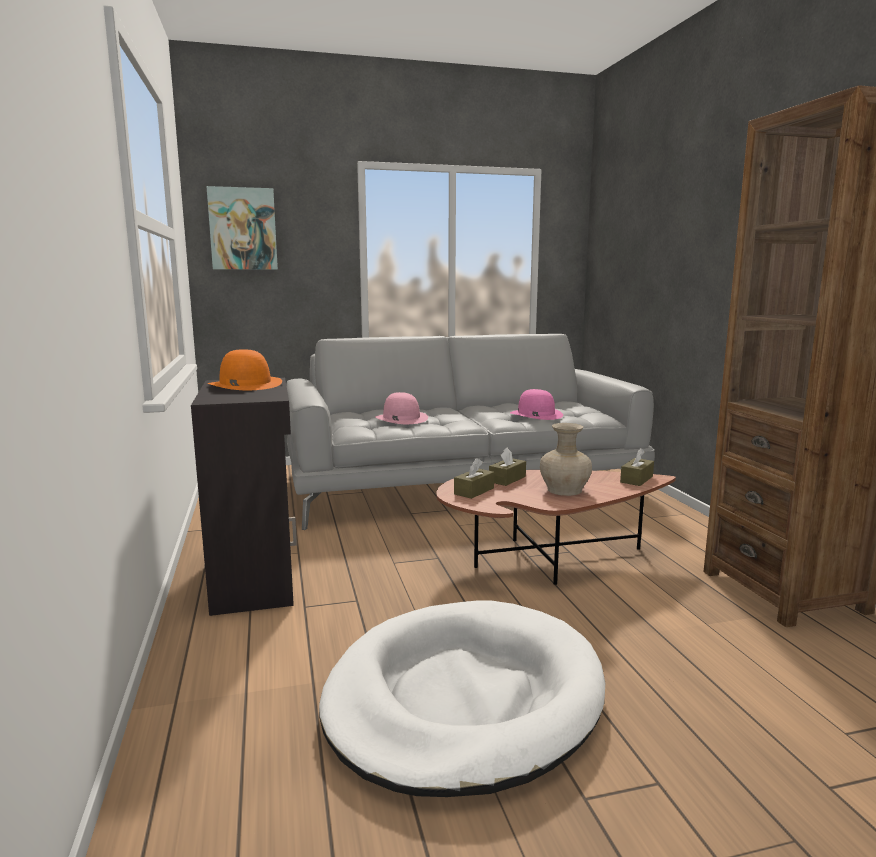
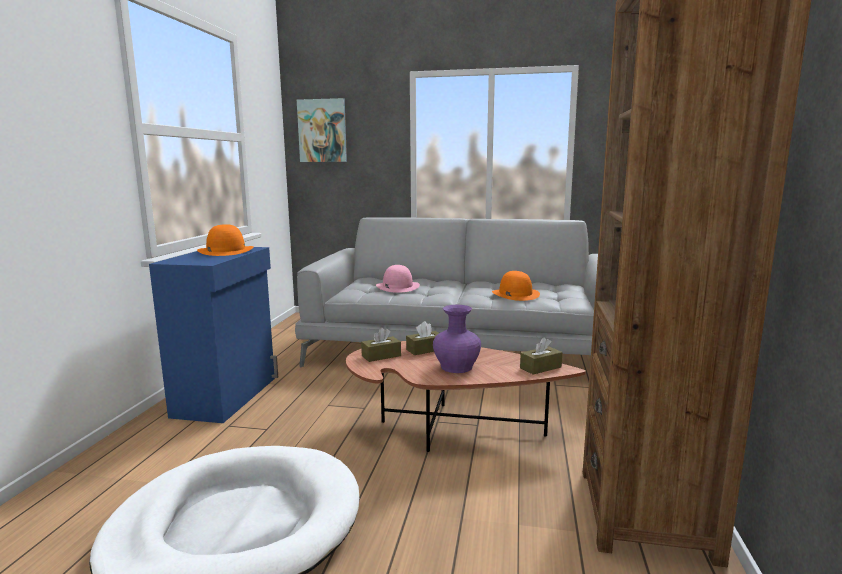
camera: 25 degrees right, 0 degrees up
black cabinet [191,378,297,616] -> blue cabinet [149,247,278,423]
pink hat [510,389,563,420] -> orange hat [492,271,540,301]
beige vase [540,423,592,496] -> purple vase [433,305,481,373]

